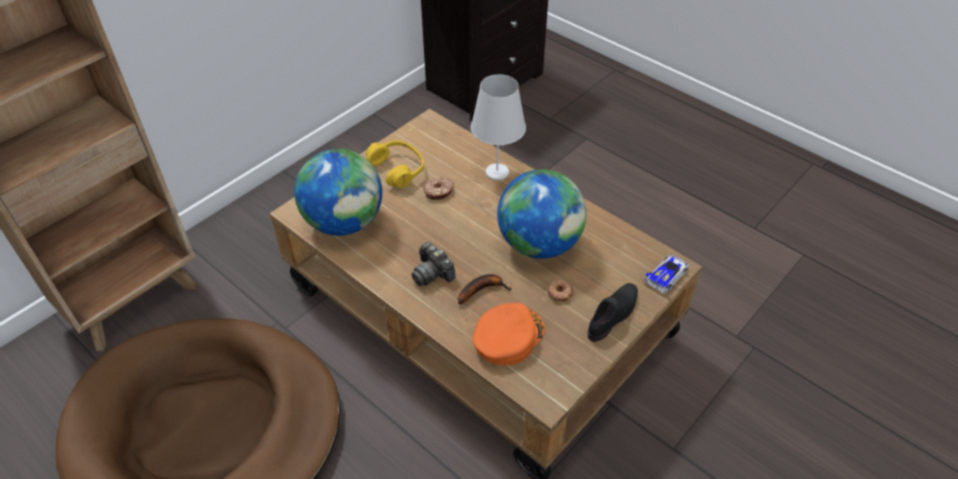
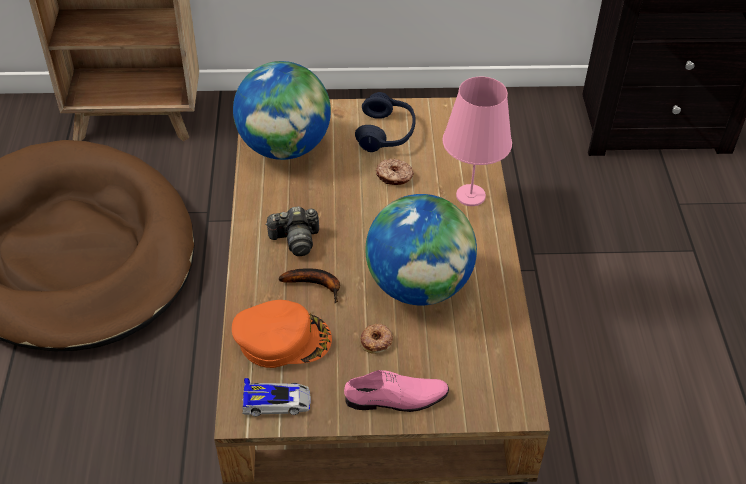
camera: 45 degrees right, 0 degrees up
yellow headphones [366,141,424,188] -> blue headphones [355,92,416,152]
camera [412,242,456,286] -> camera turned 105 degrees counterclockwise [265,206,319,256]
white table lamp [471,75,526,180] -> pink table lamp [442,76,512,206]
black shoe [587,283,638,342] -> pink shoe [344,370,449,412]
toy car [644,255,690,294] -> toy car moved to [242,378,311,416]

